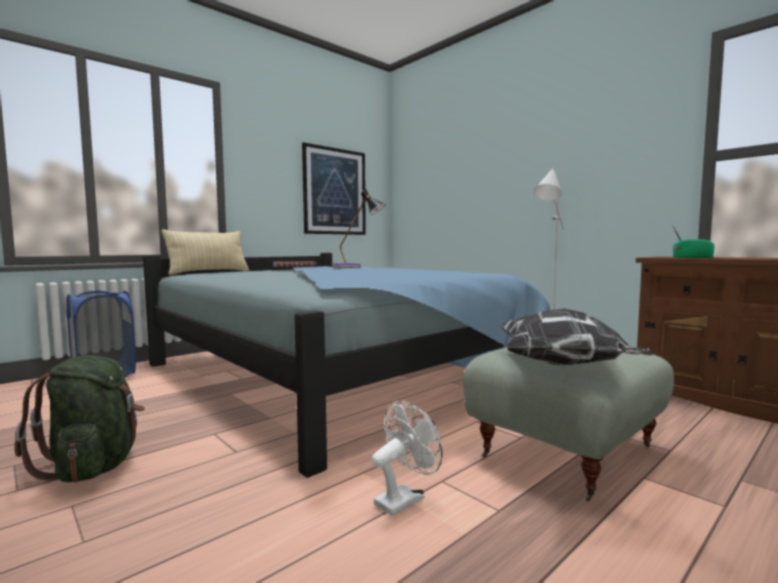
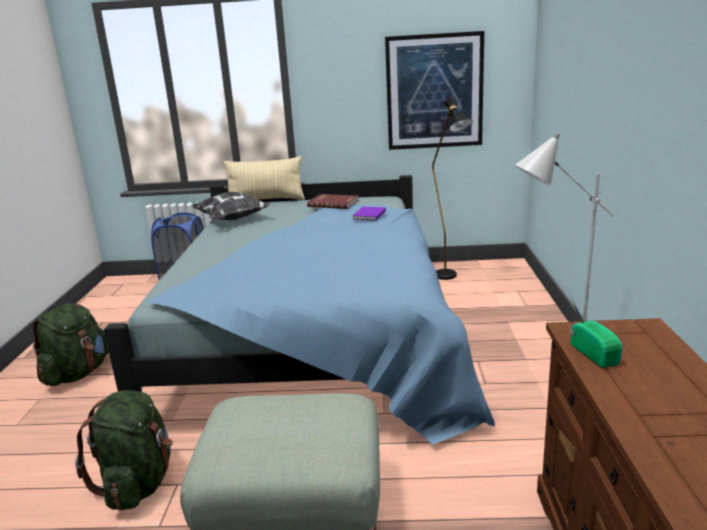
camera: 45 degrees right, 15 degrees up
white fan [372,401,443,516] -> green backpack [75,390,173,511]
pillow [499,308,655,366] -> pillow moved to [192,192,270,220]

